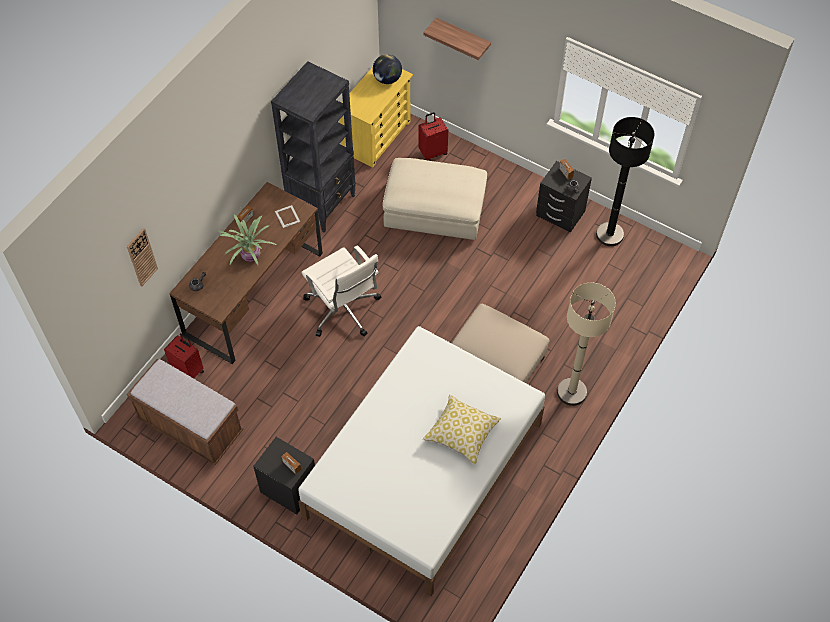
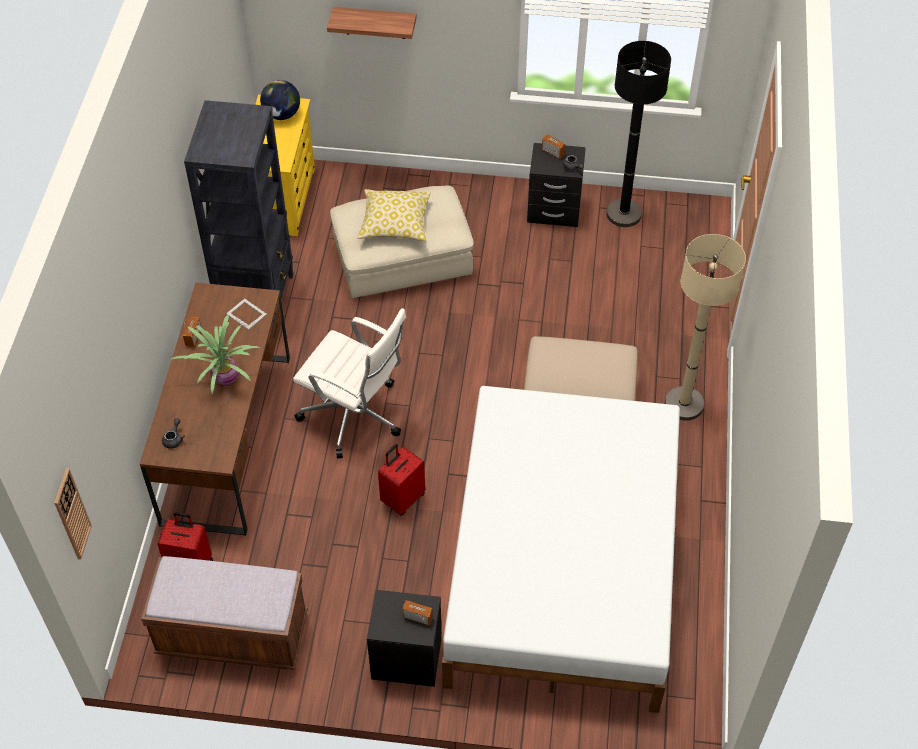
camera: 25 degrees left, 5 degrees down
wall clock [127,228,158,286] -> wall clock moved to [54,468,92,560]
red suitcase [418,112,448,161] -> red suitcase moved to [378,444,425,516]
pillow [423,394,501,464] -> pillow moved to [357,189,431,241]

